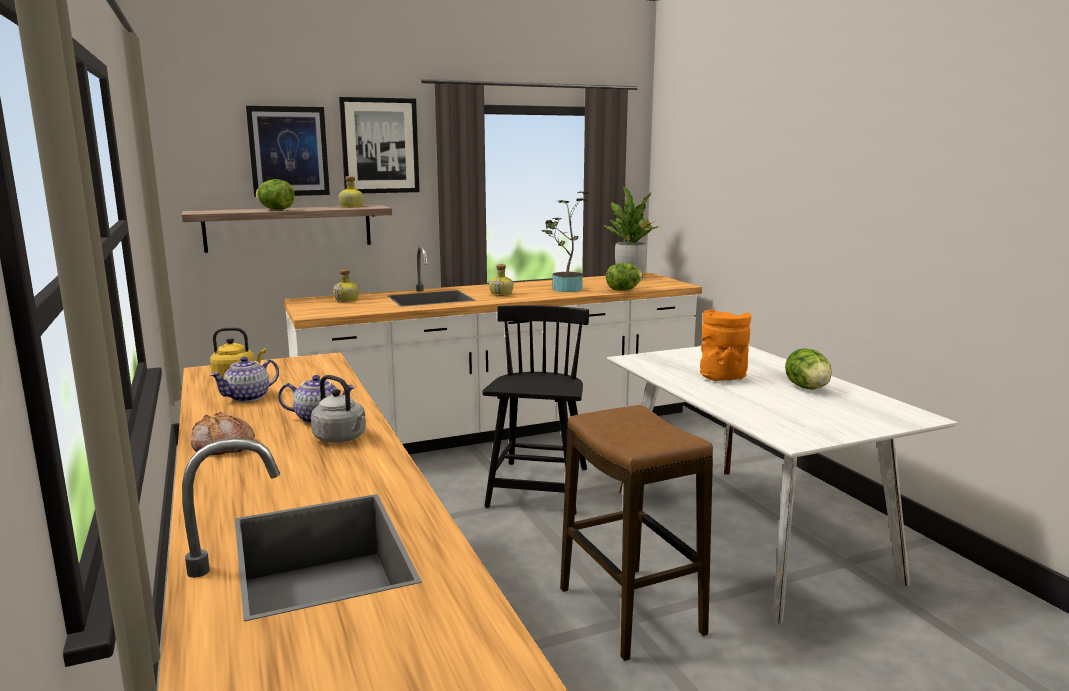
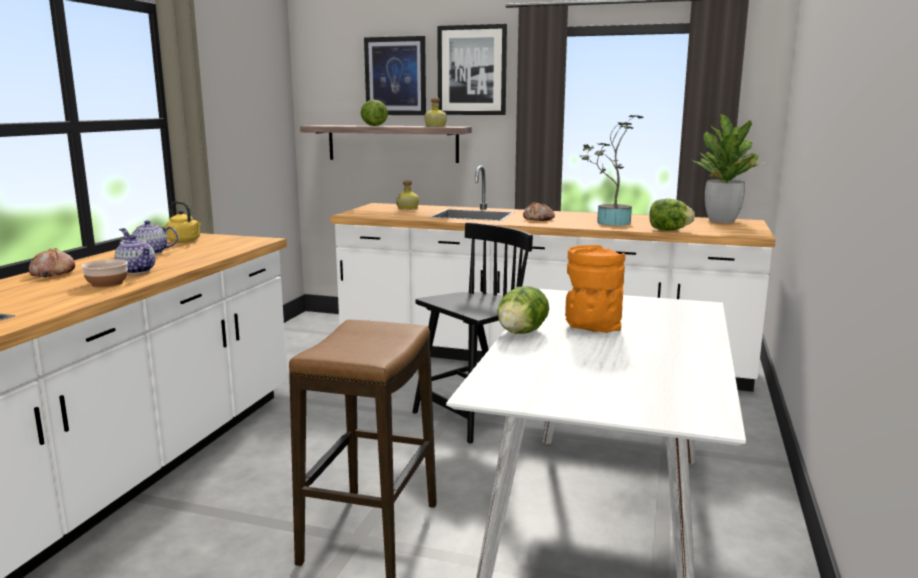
camera: 40 degrees right, 0 degrees up
grey kettle [311,375,366,443] -> bowl [81,259,128,287]
bottle [489,264,514,296] -> bread [523,202,555,221]
lettuce [785,348,832,390] -> lettuce moved to [497,286,549,334]

